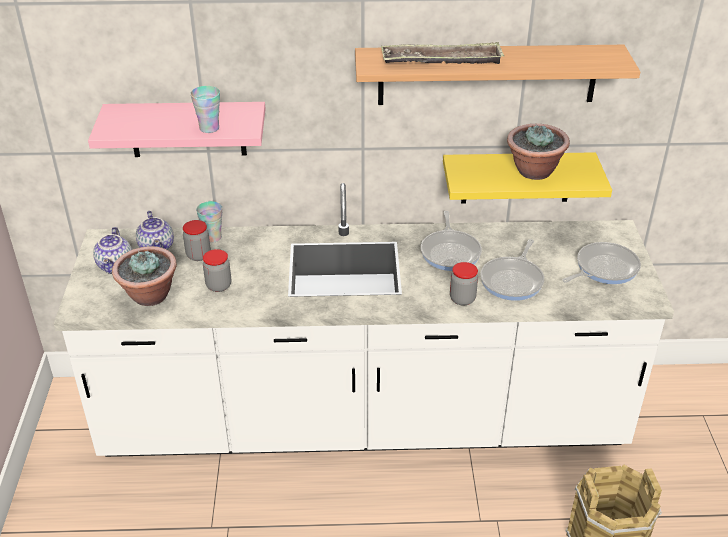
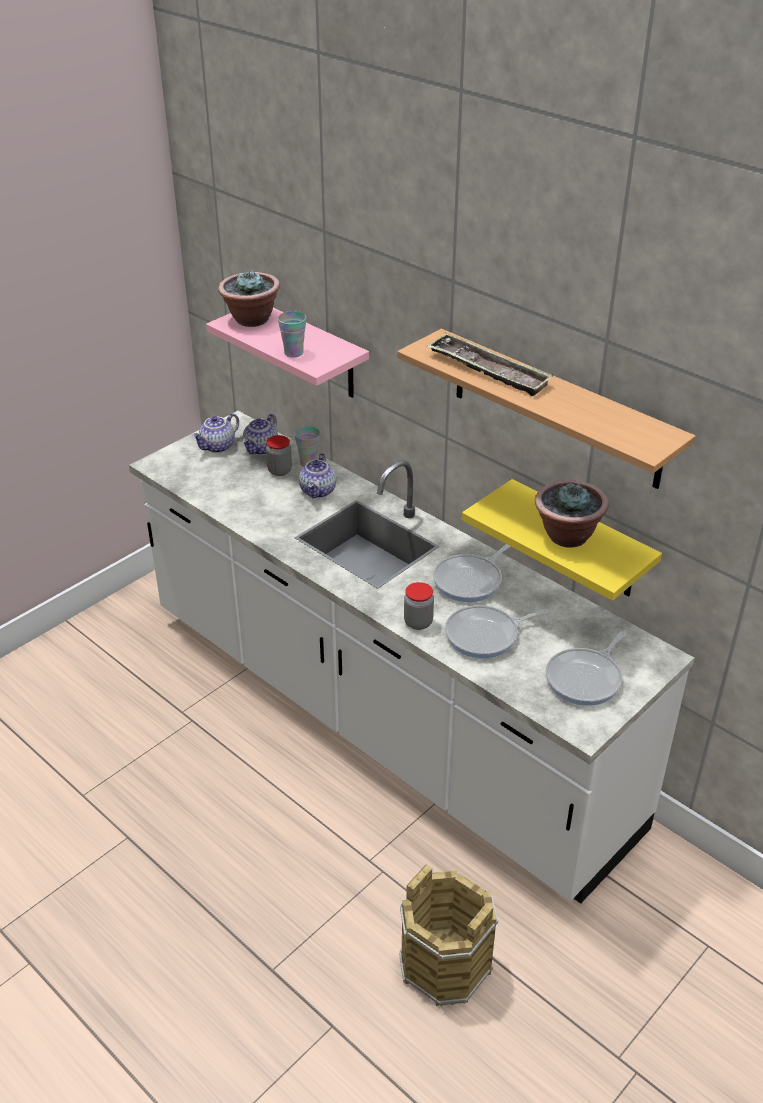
camera: 45 degrees right, 0 degrees up
potted plant [112,246,177,306] -> potted plant moved to [218,270,280,327]
jar [203,249,231,292] -> none
frying pan [562,242,641,284] -> frying pan turned 120 degrees clockwise [546,632,626,706]
none -> teapot [299,453,336,498]

